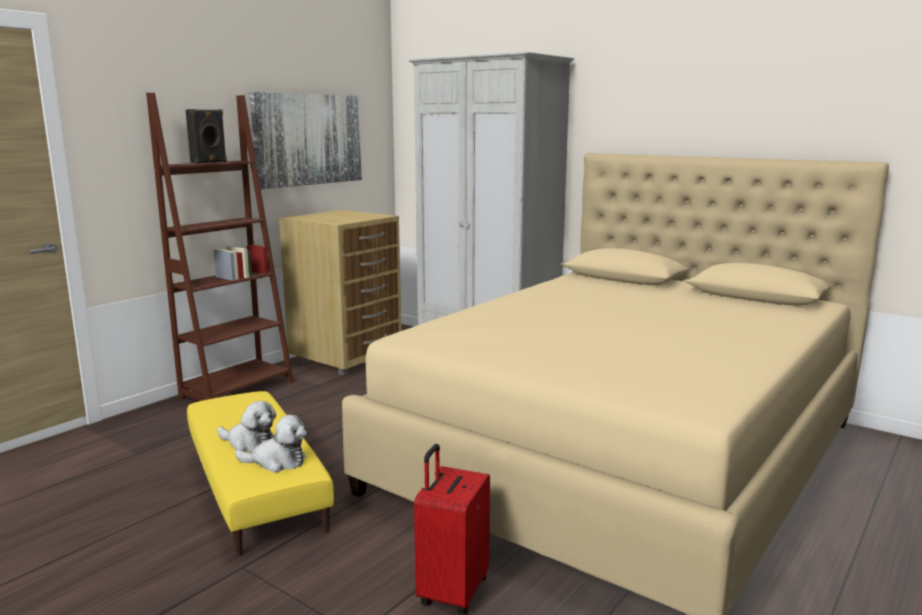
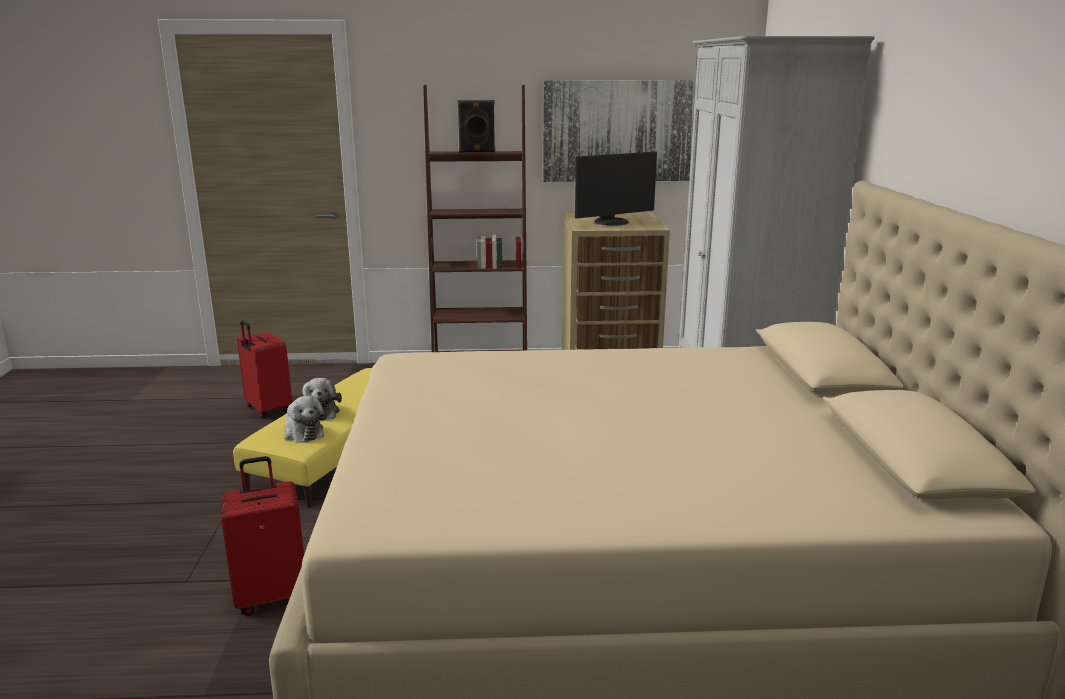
camera: 50 degrees right, 5 degrees up
none -> red suitcase [237,320,292,418]
none -> monitor [575,152,657,226]

